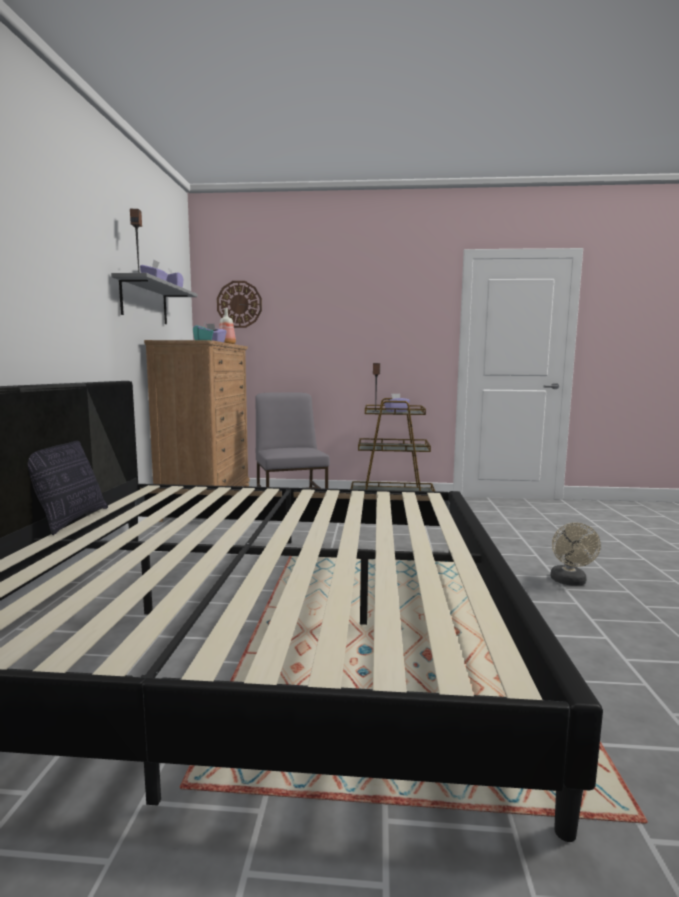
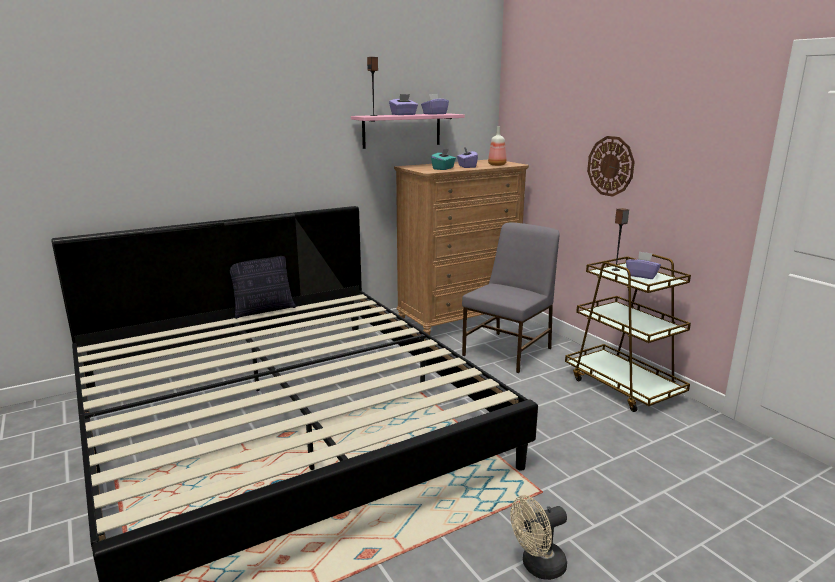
camera: 55 degrees right, 10 degrees up
grey shelf [111,273,197,324] -> pink shelf [351,113,465,149]
wall clock [217,281,262,328] -> wall clock moved to [587,136,635,197]

